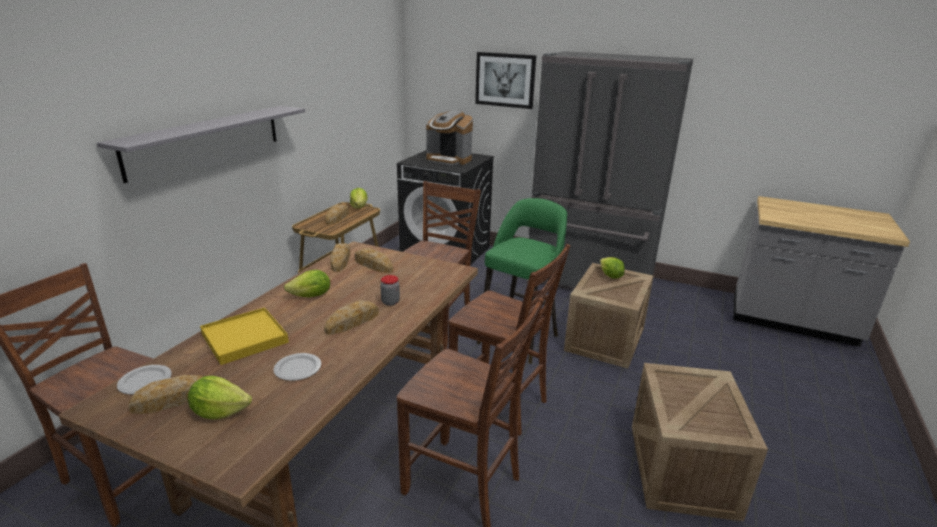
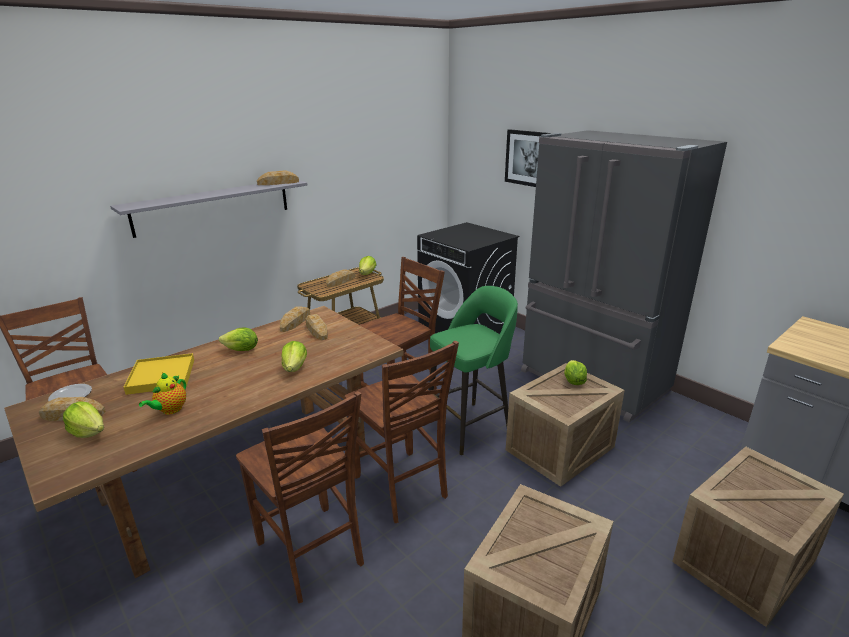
camera: 25 degrees right, 0 degrees up
plate [273,353,321,381] -> teapot [139,373,186,414]
bread [324,300,379,335] -> bread moved to [257,170,299,185]
jar [380,275,400,306] -> lettuce [281,341,307,372]
coffee machine [426,110,473,166] -> none
none -> crate [672,446,844,627]

